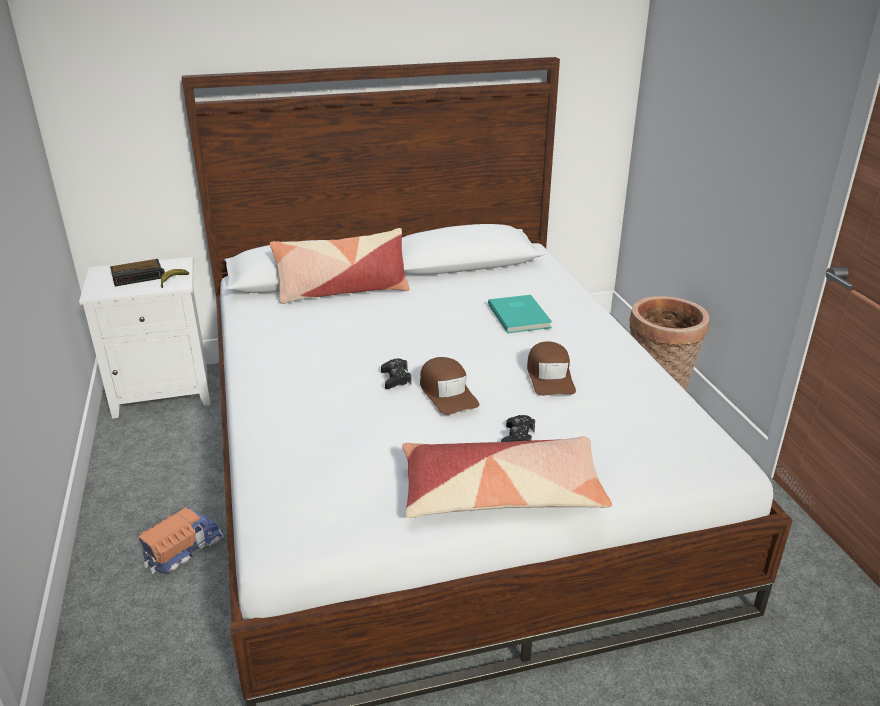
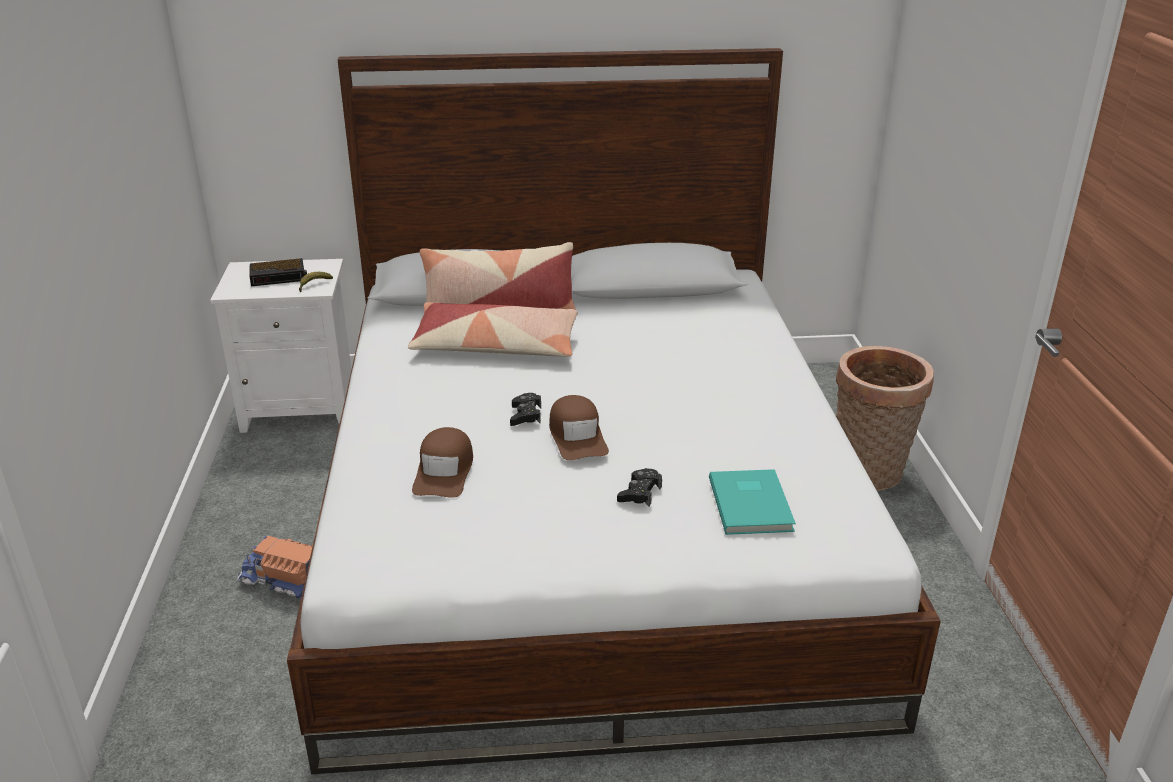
camera: 10 degrees right, 0 degrees up
toy truck [138,507,224,575] -> toy truck turned 120 degrees counterclockwise [237,536,313,599]
pillow [402,436,612,518] -> pillow moved to [408,302,578,357]
turquoise book [488,295,552,333] -> turquoise book moved to [709,469,796,535]
brown cap [527,341,576,396] -> brown cap moved to [412,427,473,498]

